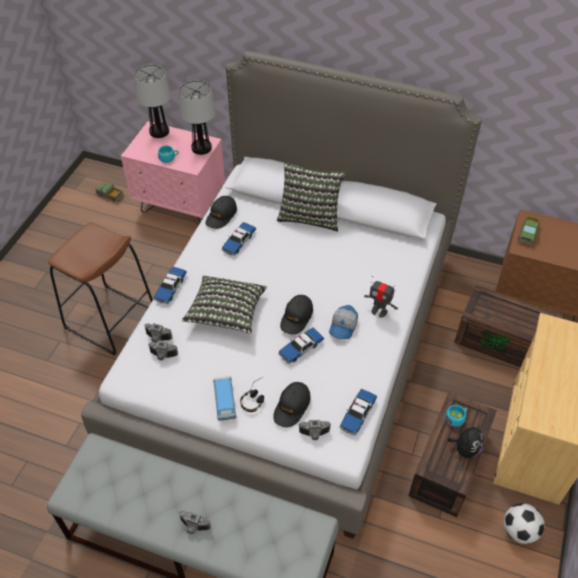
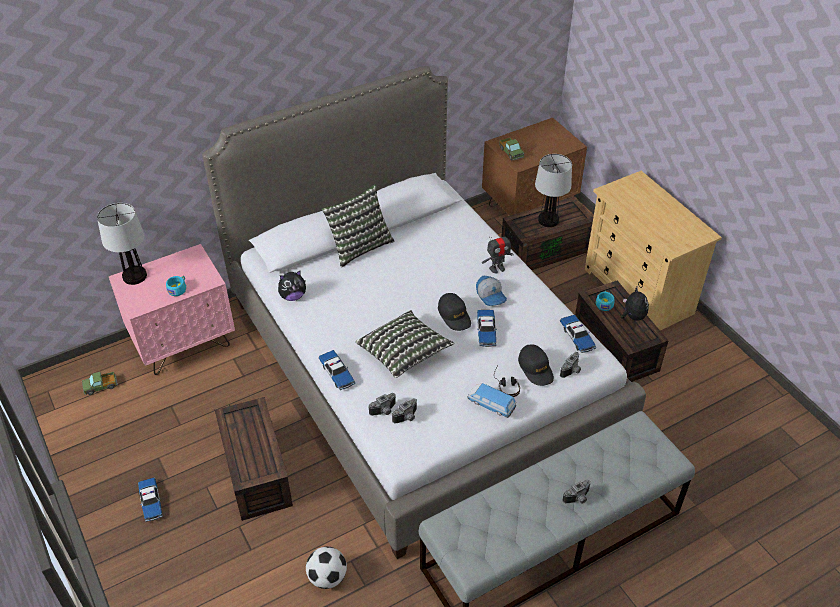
camera: 50 degrees left, 5 degrees down
brown stool [48,222,153,355] -> brown storage box [215,397,293,521]
table lamp [179,81,216,155] -> table lamp moved to [535,154,572,227]
black cap [205,196,237,229] -> plush toy [278,271,306,301]
toy car [221,222,256,256] -> toy car moved to [138,478,163,522]
football [504,503,545,544] -> football moved to [306,546,347,589]

